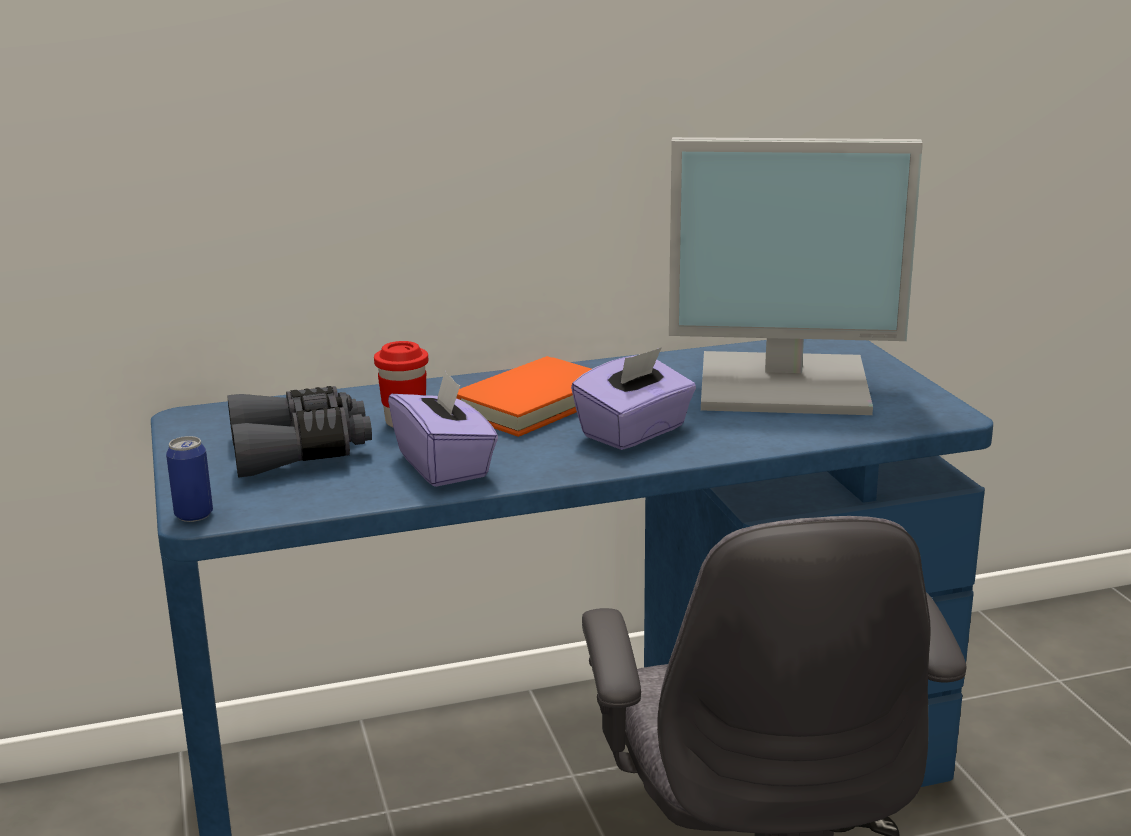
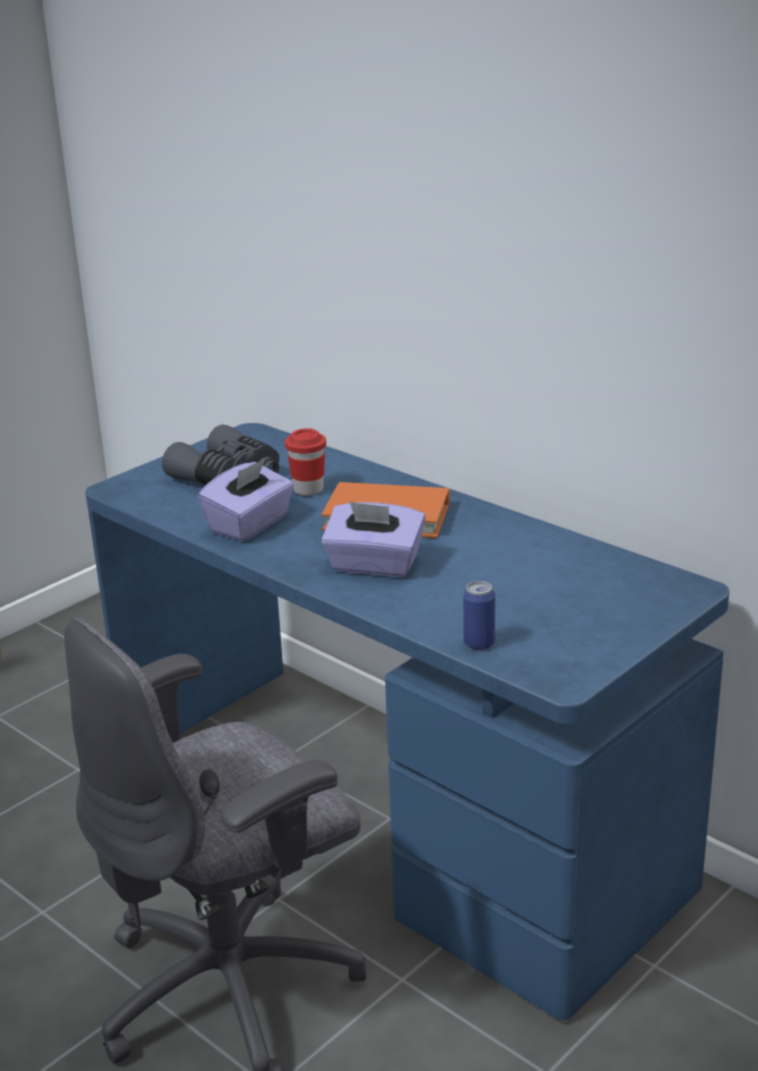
camera: 60 degrees right, 5 degrees up
can [166,436,213,522] -> can moved to [463,581,495,650]
monitor [669,137,923,415] -> none

